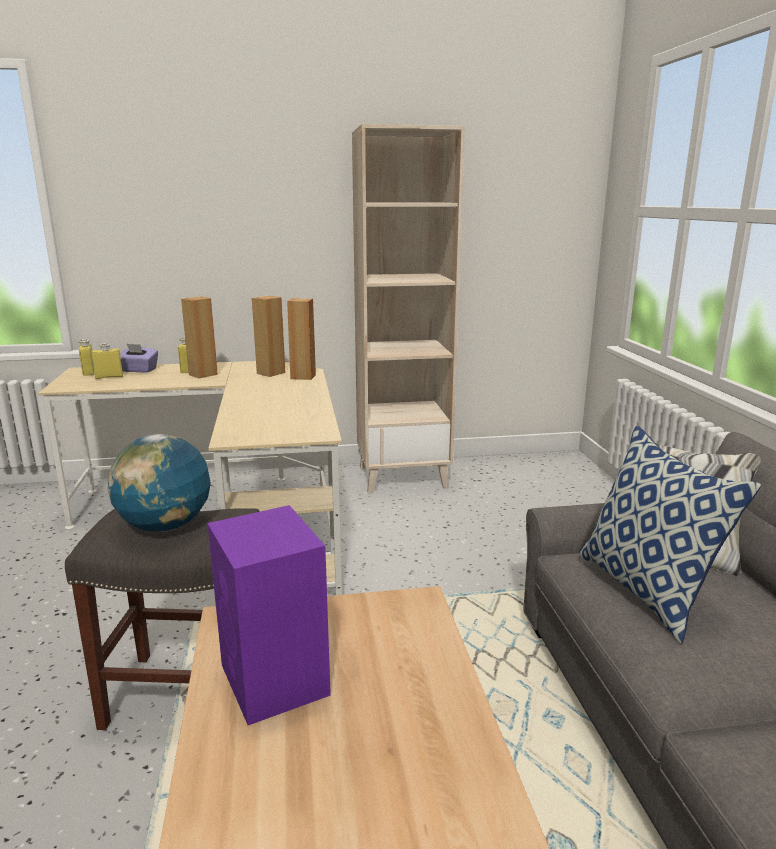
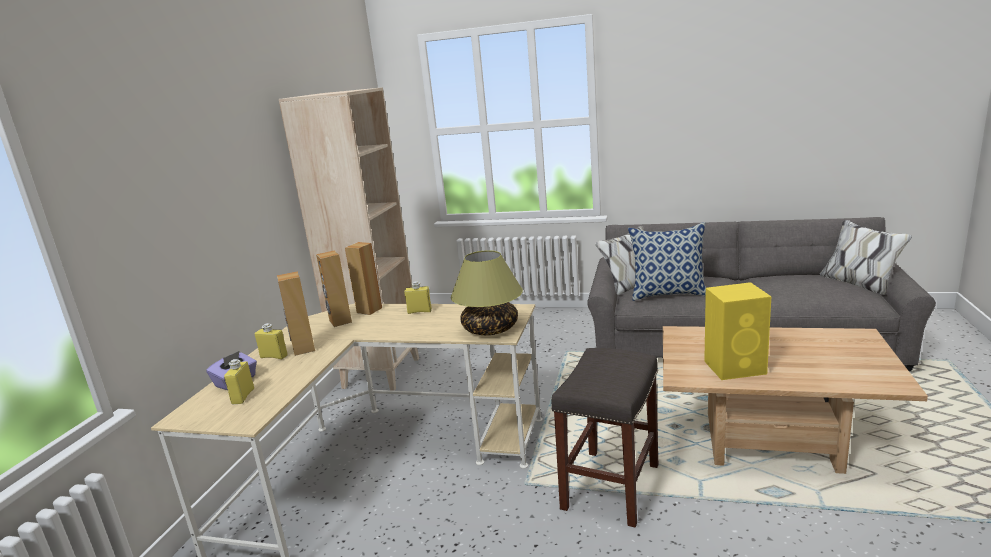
camera: 65 degrees left, 0 degrees up
yellow bottle [79,339,94,376] -> yellow bottle moved to [404,281,432,314]
globe [107,434,211,532] -> none
purple speaker [208,505,331,725] -> yellow speaker [704,282,771,380]
none -> table lamp [451,250,523,335]

